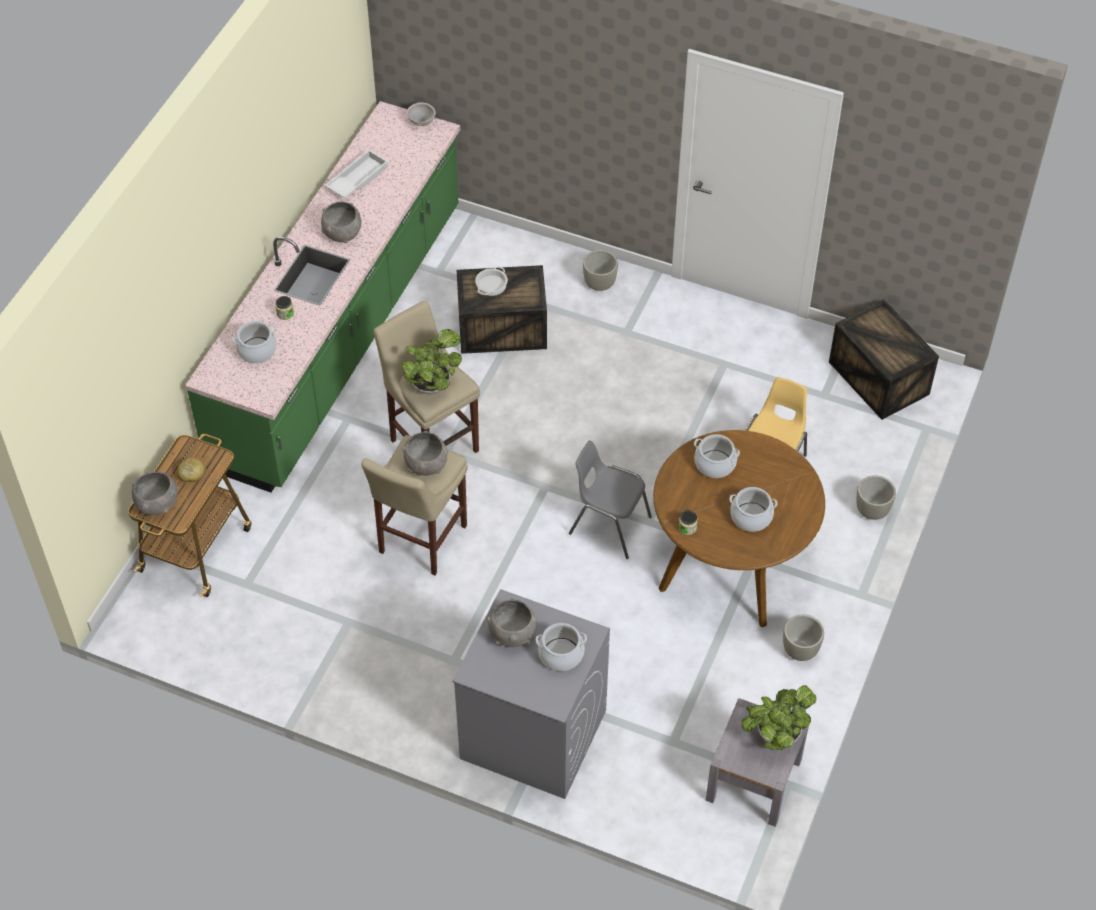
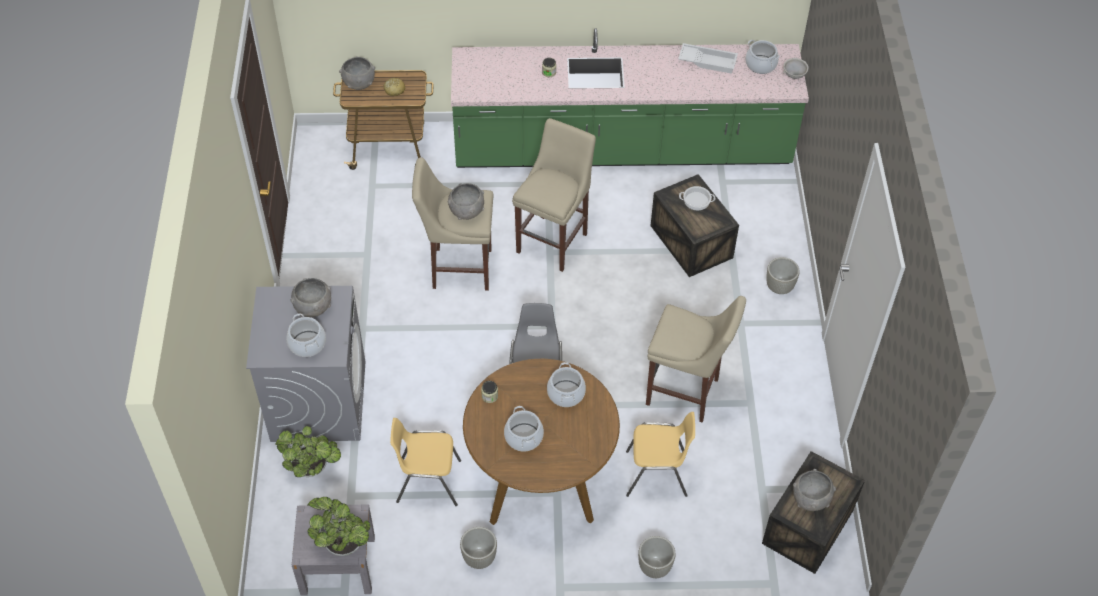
camera: 65 degrees right, 0 degrees up
cooking pot [232,321,277,363] -> cooking pot moved to [745,40,780,74]
grey bowl [321,202,361,243] -> grey bowl moved to [793,469,836,511]
potted plant [402,329,462,394] -> potted plant moved to [275,426,341,477]
none -> yellow chair [390,418,461,506]
none -> beige stool [646,296,746,423]

